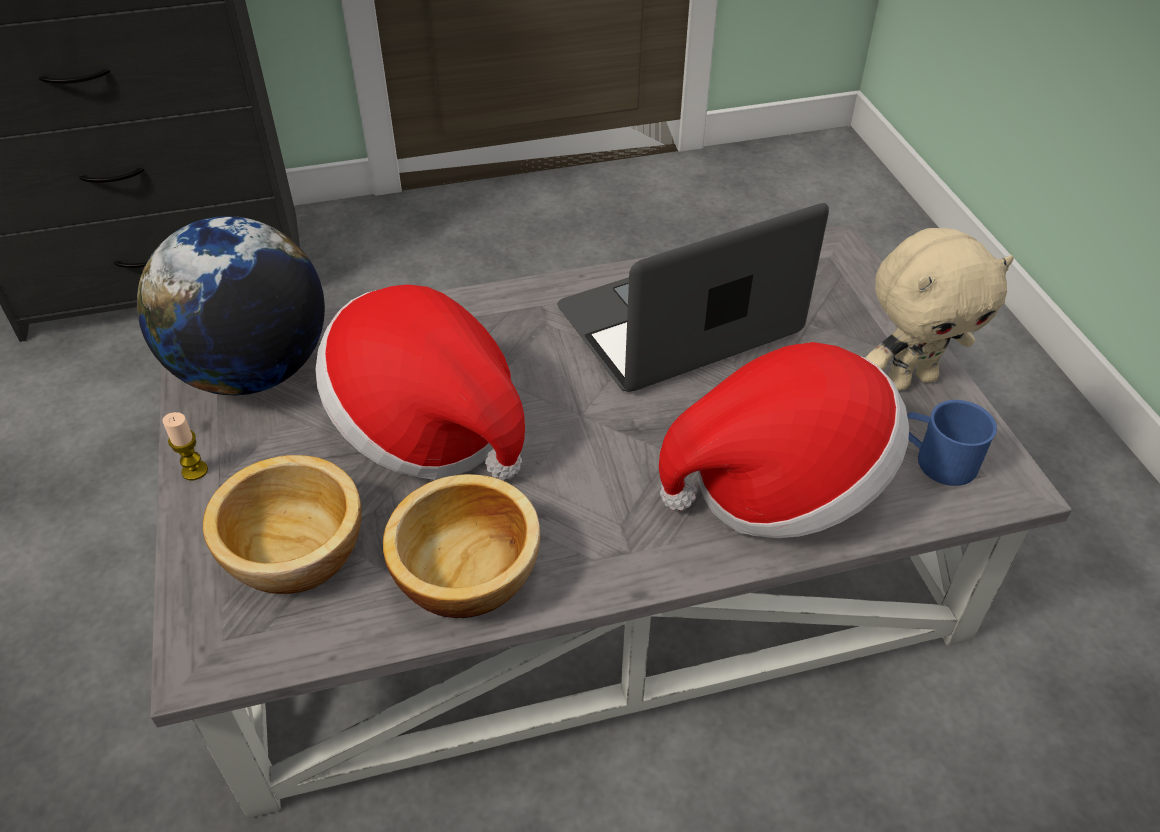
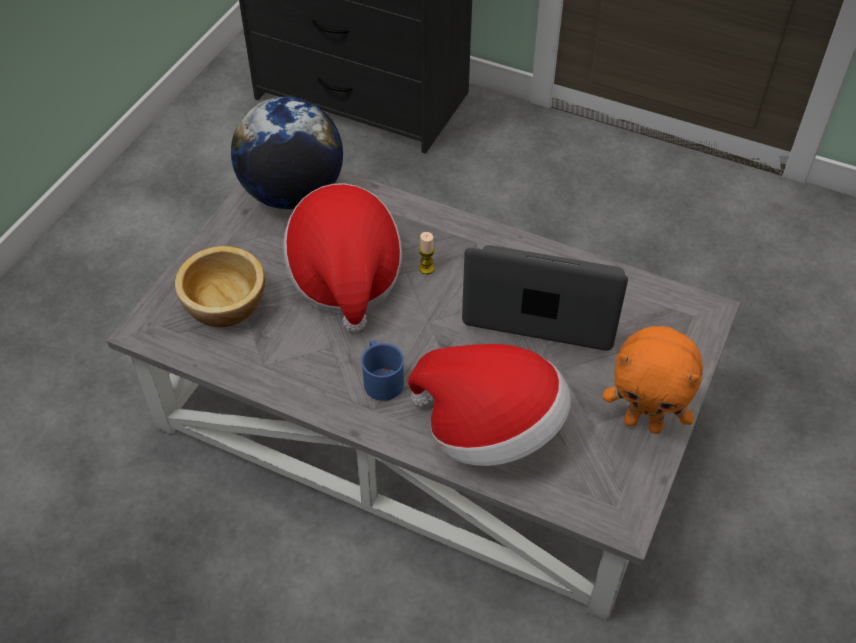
camera: 40 degrees right, 5 degrees up
candle [162,412,208,480] -> candle moved to [419,232,435,274]
bowl [383,474,540,618] -> none
beige plush toy [865,228,1014,391] -> orange plush toy [603,326,703,434]
blue mug [907,400,997,486] -> blue mug moved to [361,340,404,401]

